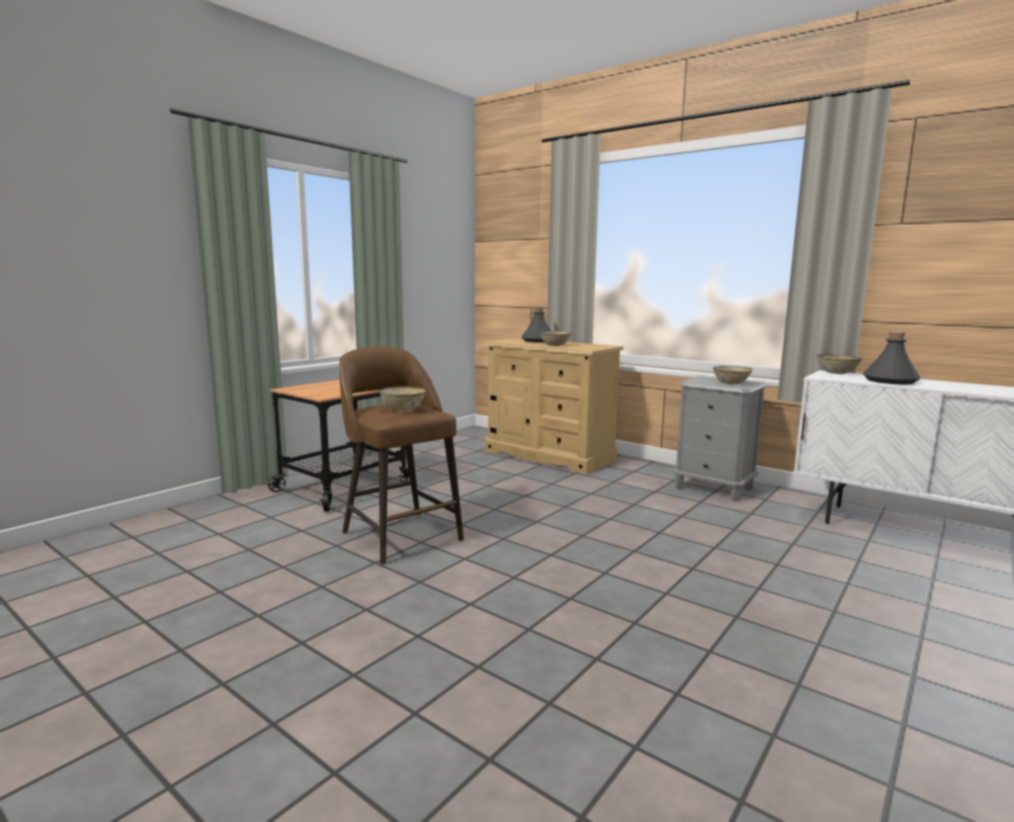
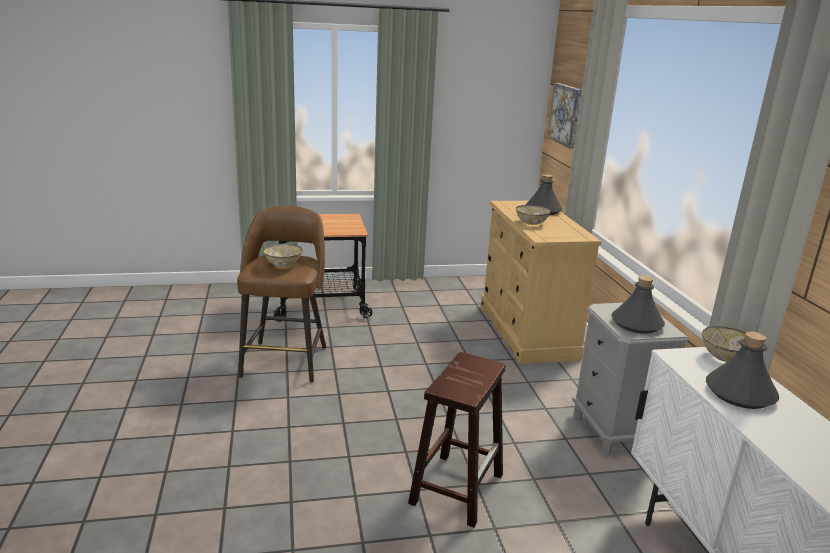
camera: 40 degrees right, 10 degrees up
bowl [713,366,753,384] -> grey bottle [611,276,665,334]
none -> brown stool [408,352,506,528]
none -> picture [548,83,582,148]

